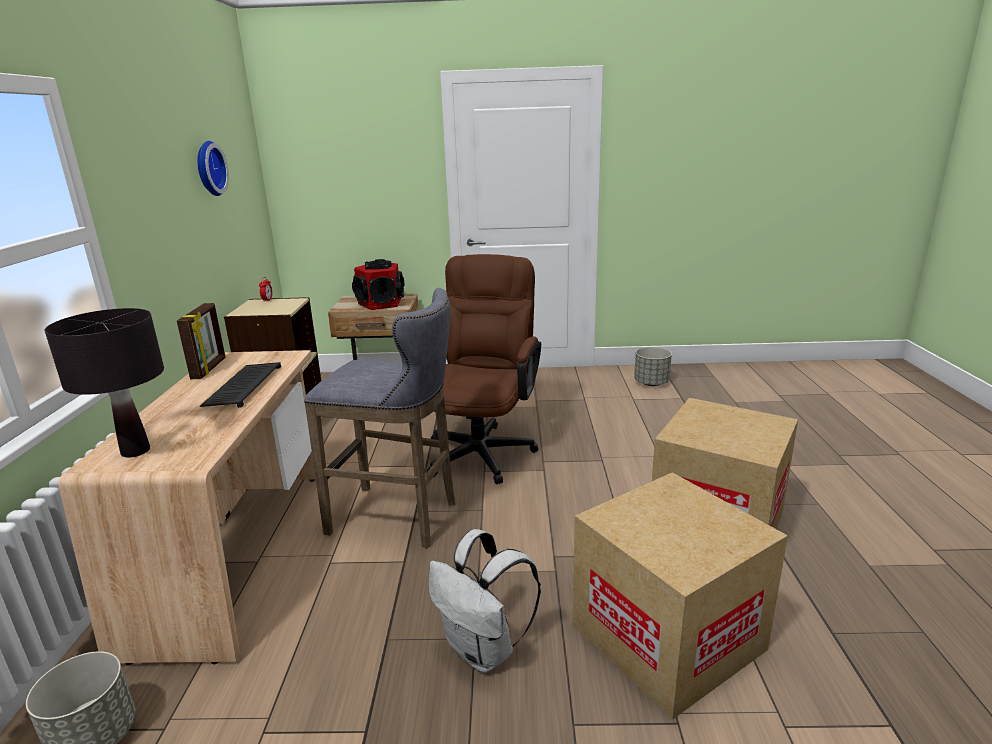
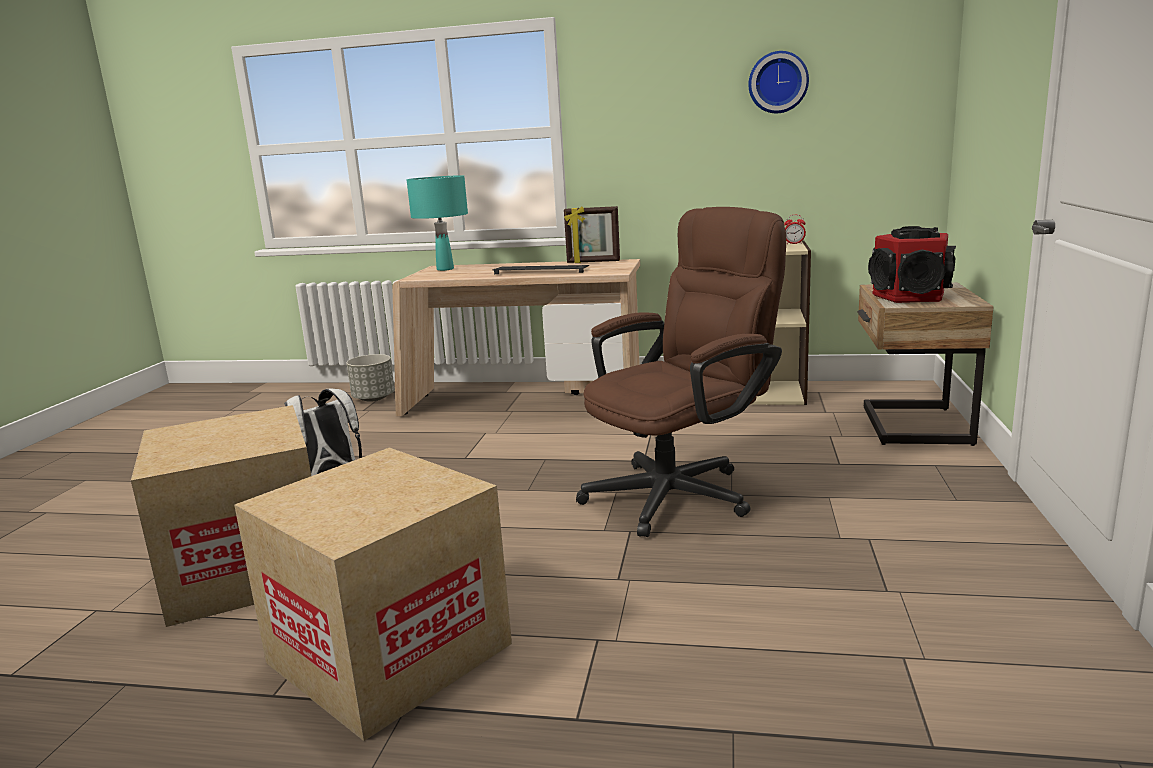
camera: 100 degrees right, 5 degrees down
black table lamp [44,308,164,458] -> turquoise table lamp [407,175,468,271]
grey stool [305,288,455,549] -> none
brown office chair [427,254,541,484] -> brown office chair turned 60 degrees counterclockwise [576,207,786,537]
grey planter [634,347,672,386] -> none

